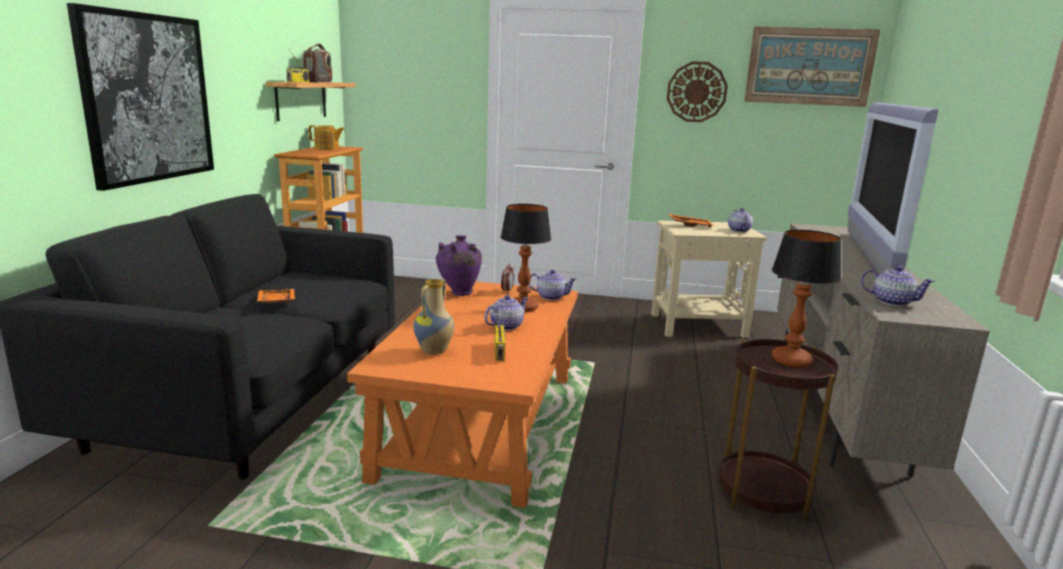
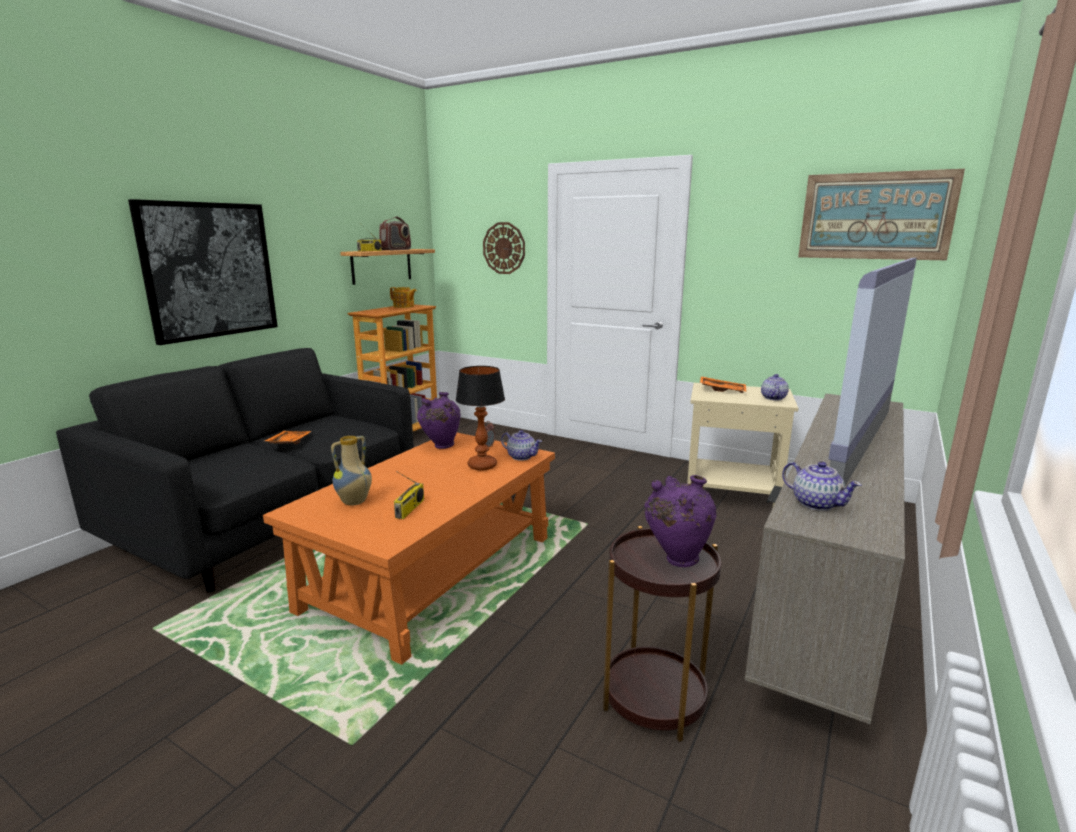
camera: 20 degrees right, 0 degrees up
teapot [484,295,529,330] -> none
wall clock [667,61,728,122] -> wall clock moved to [483,222,525,274]
table lamp [772,230,841,367] -> purple vase [645,475,716,567]

